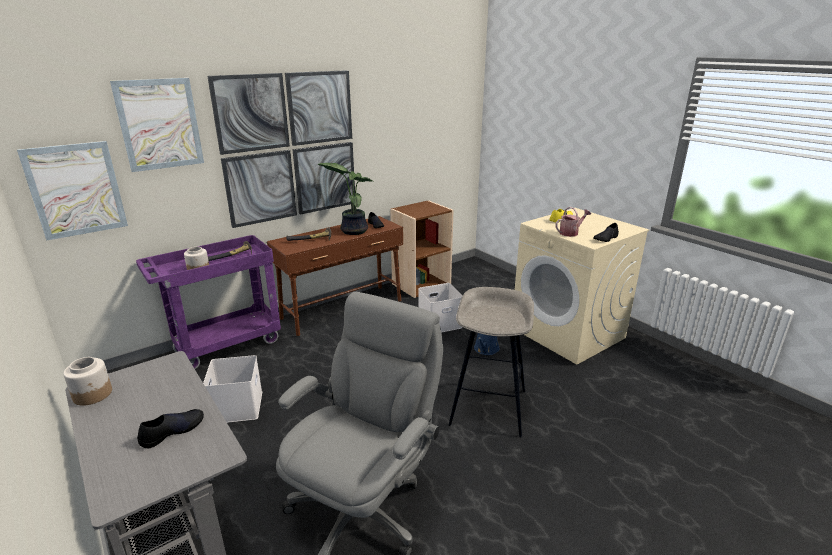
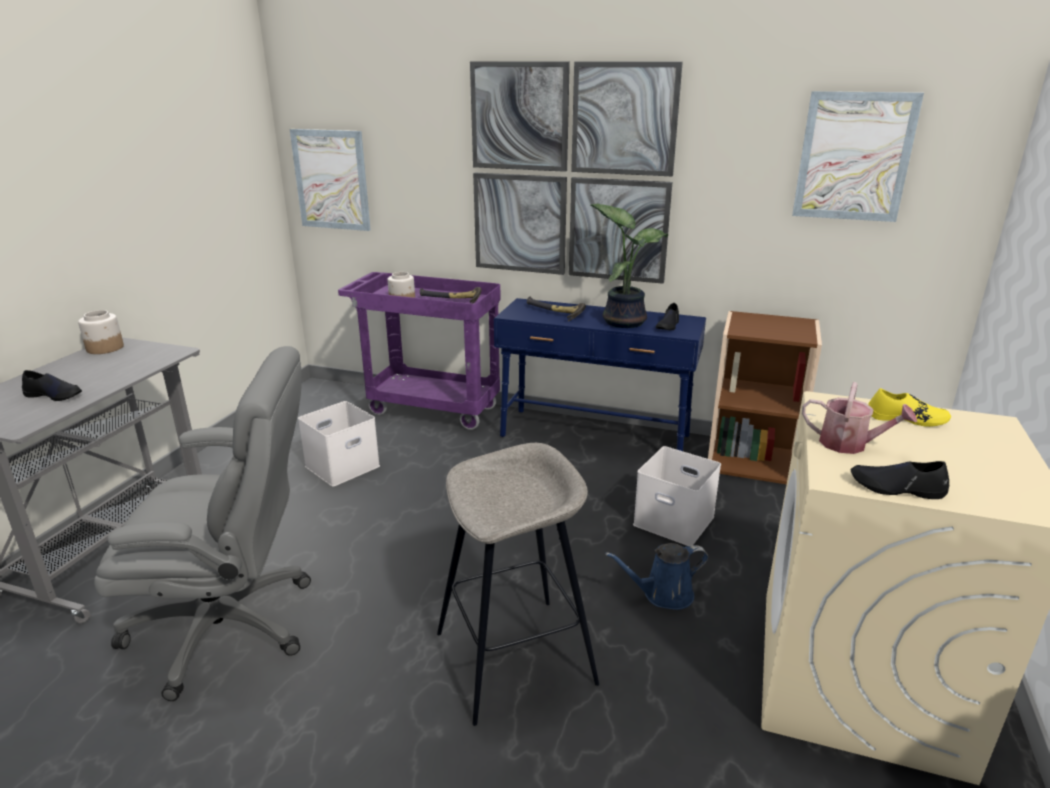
camera: 55 degrees right, 0 degrees up
picture [110,78,204,172] -> picture moved to [792,91,924,222]
brown console table [267,216,403,336] -> blue console table [494,298,706,451]

